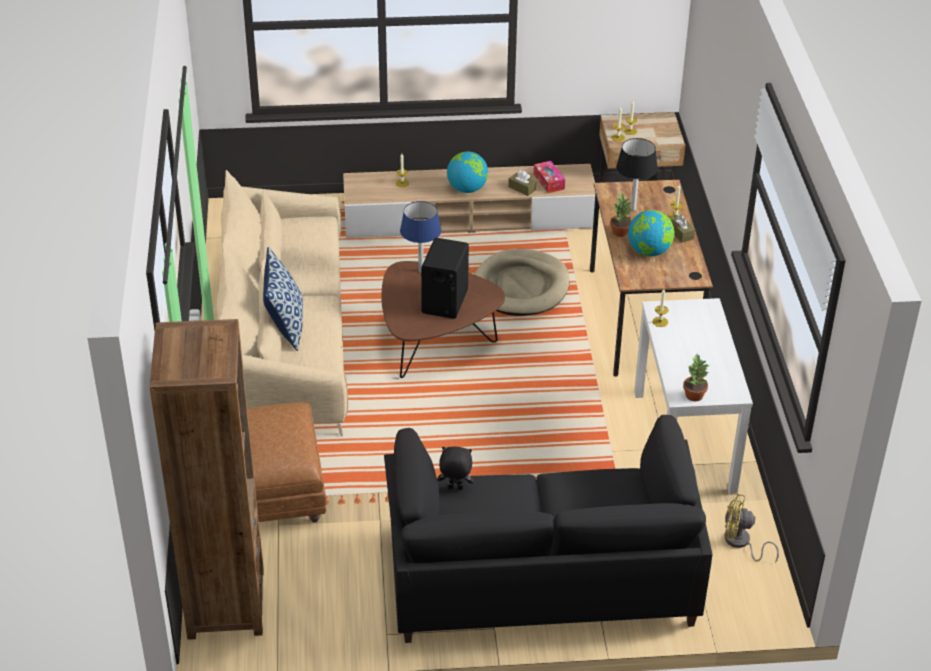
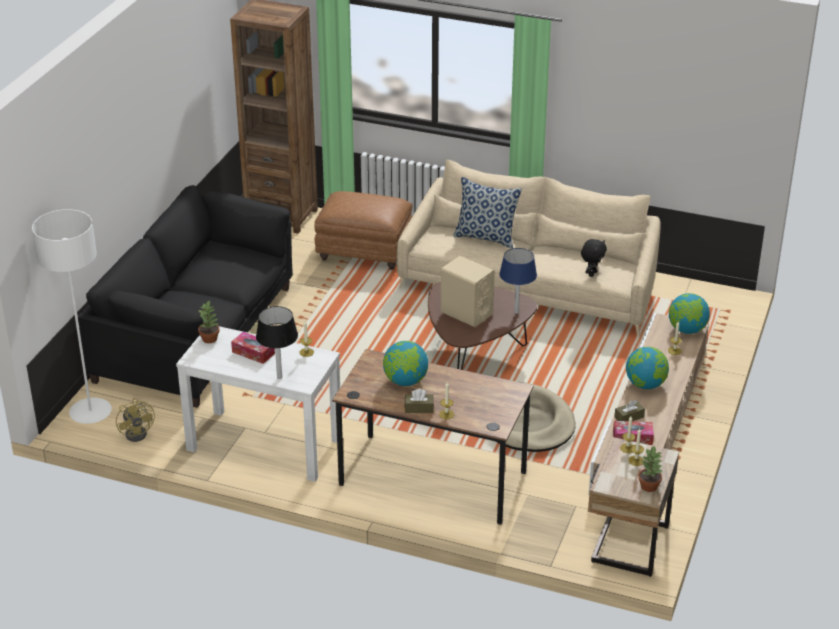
camera: 115 degrees right, 5 degrees down
black speaker [421,238,469,319] -> beige speaker [441,256,495,327]
black plush toy [438,446,474,490] -> black plush toy moved to [581,239,607,277]
potted plant [610,193,632,237] -> potted plant moved to [638,445,663,492]
black table lamp [616,138,658,211] -> black table lamp moved to [256,306,298,379]
yellow fan [724,493,779,563] -> yellow fan turned 120 degrees clockwise [116,399,155,442]
none -> white floor lamp [32,209,112,424]
none -> tissue box [231,332,275,364]
none -> globe [669,293,710,334]

